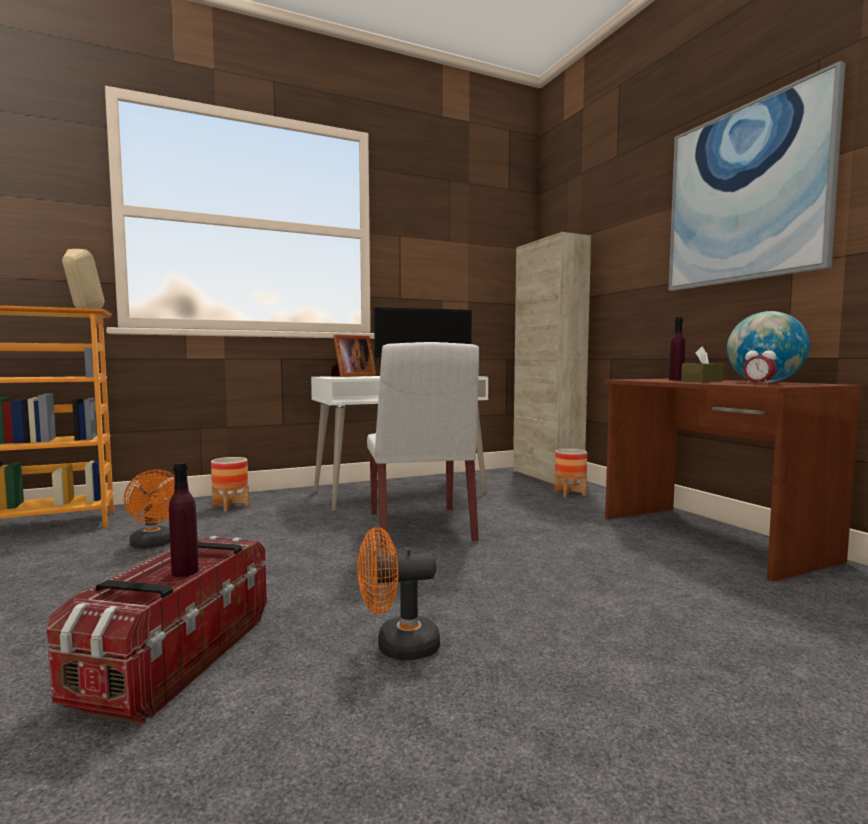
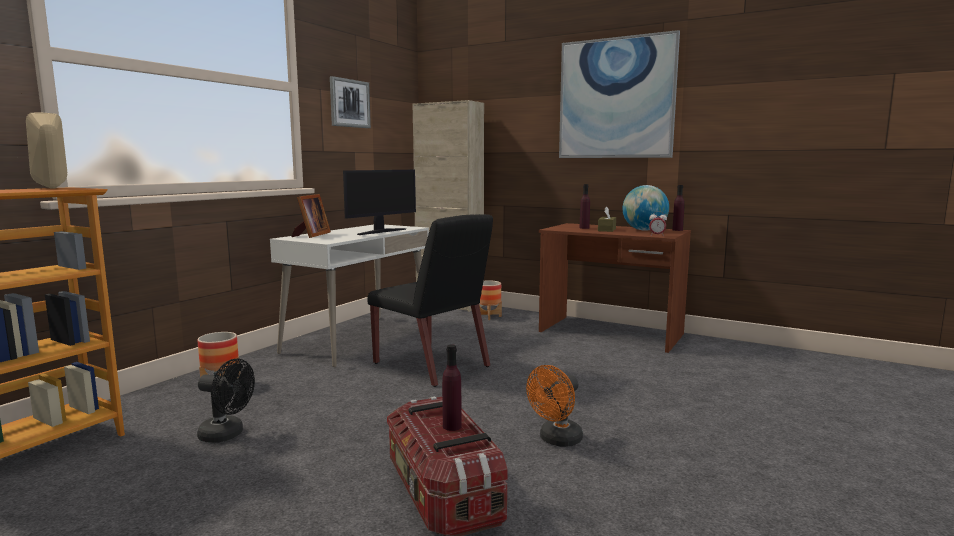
camera: 35 degrees left, 5 degrees up
orange fan [124,469,175,549] -> black fan [197,359,255,443]
white chair [367,342,479,548] -> black chair [367,214,493,387]
none -> picture [330,76,371,128]
none -> purple bottle [672,185,685,231]

